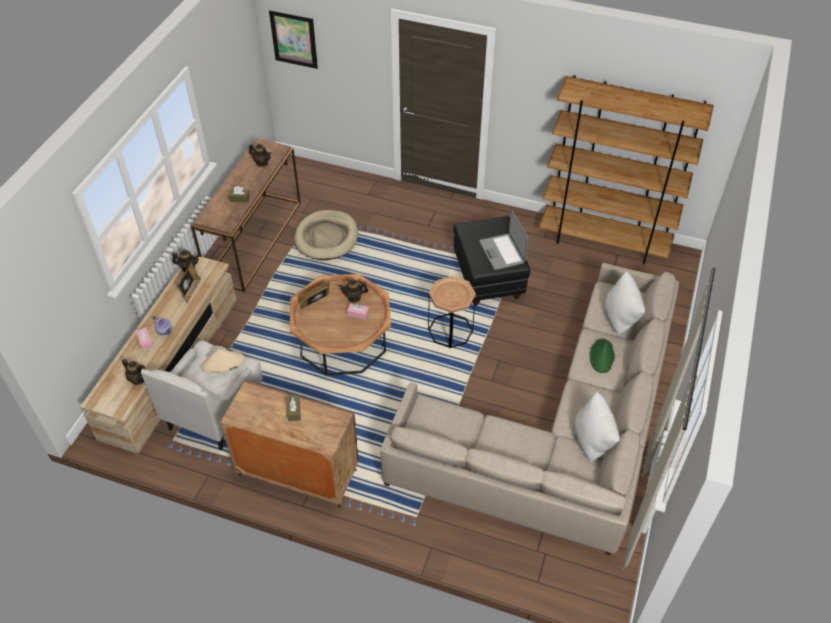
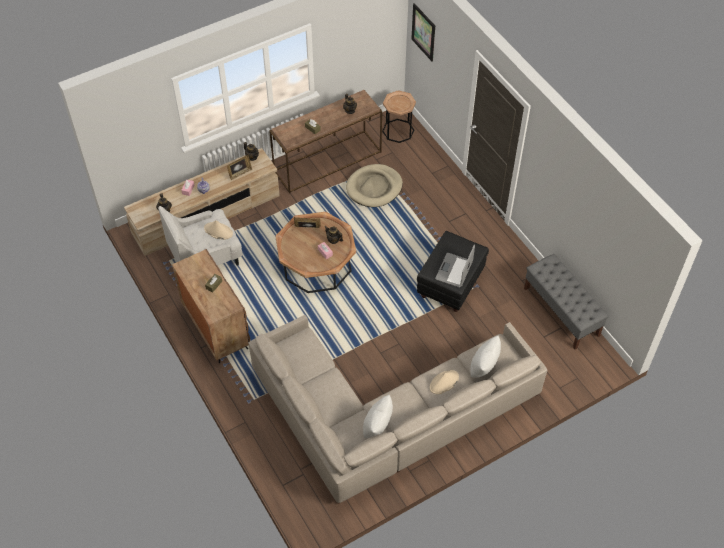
camera: 40 degrees right, 5 degrees up
brown side table [428,276,476,348] -> brown side table moved to [382,90,416,143]
brown bookcase [539,75,714,264] -> grey bench [524,254,609,350]
green hat [590,339,615,373] -> beige hat [430,370,459,394]

